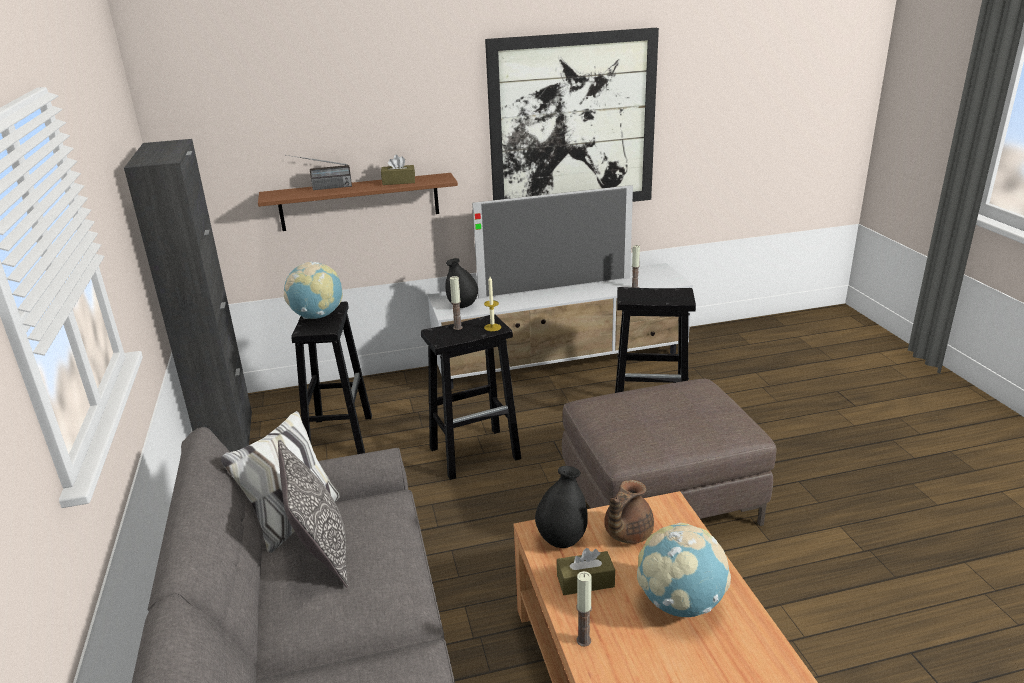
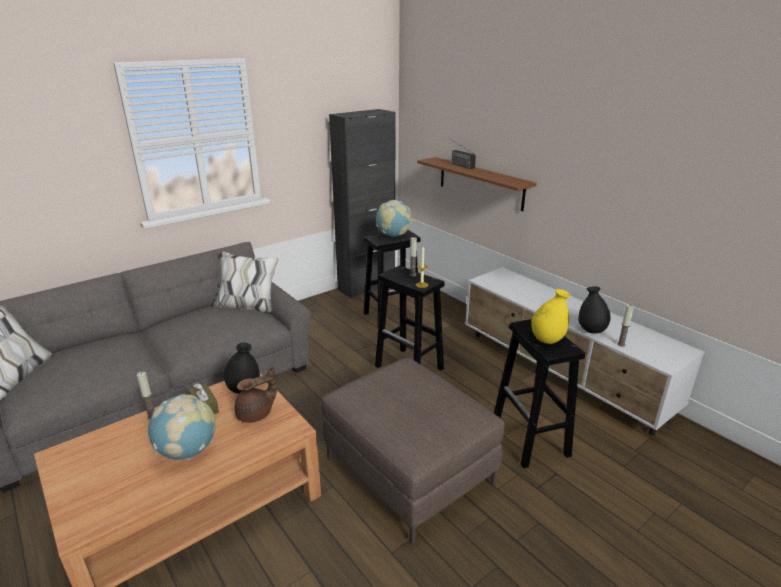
camera: 65 degrees right, 0 degrees up
pillow [278,439,349,587] -> none
brown tissue box [381,155,415,185] -> none
black vase [446,258,478,308] -> black vase moved to [578,286,611,333]
television [472,185,633,299] -> none
picture [485,28,659,202] -> none
brown teapot [604,480,654,544] -> brown teapot turned 135 degrees clockwise [235,366,277,423]
none -> yellow vase [531,289,570,344]

